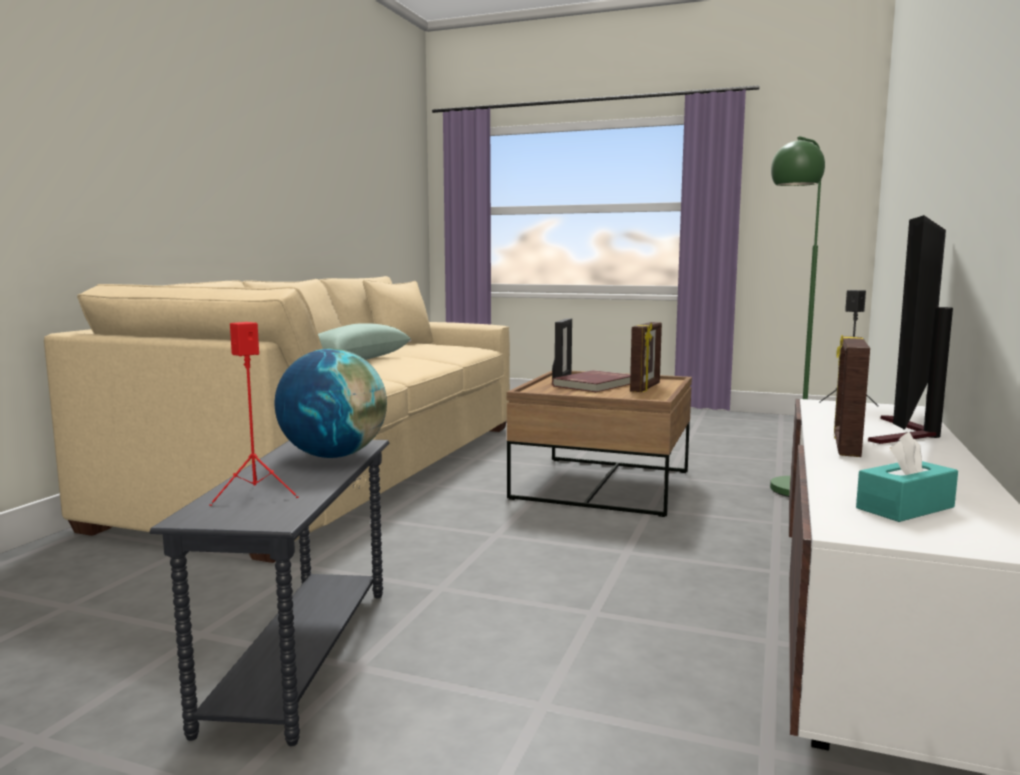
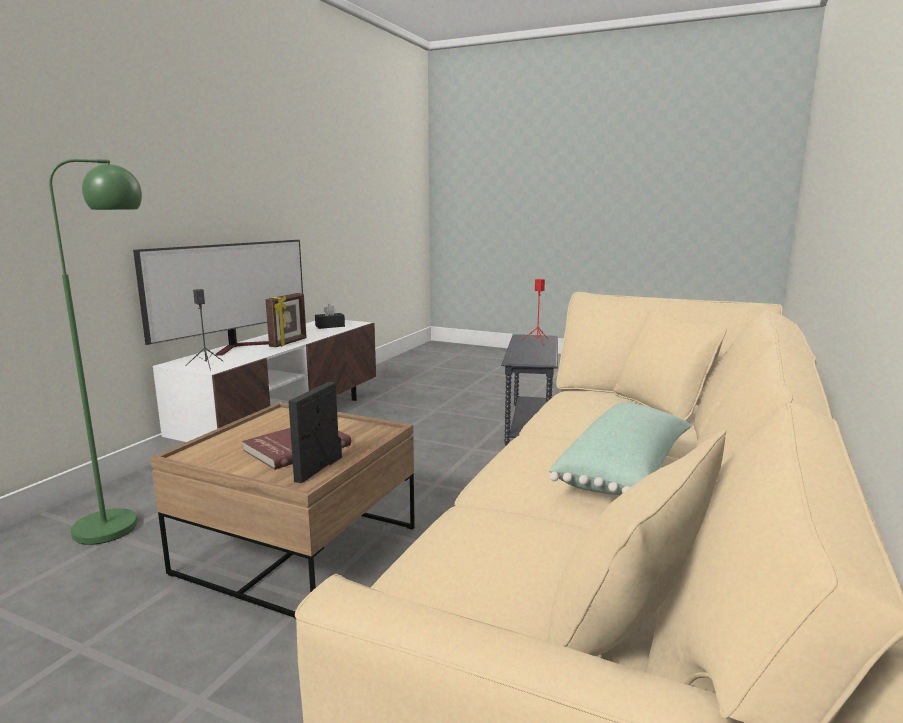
camera: 175 degrees left, 5 degrees up
globe [275,348,387,458] -> none
picture frame [630,322,662,392] -> none
turquoise tissue box [856,432,958,522] -> black tissue box [315,304,345,329]

